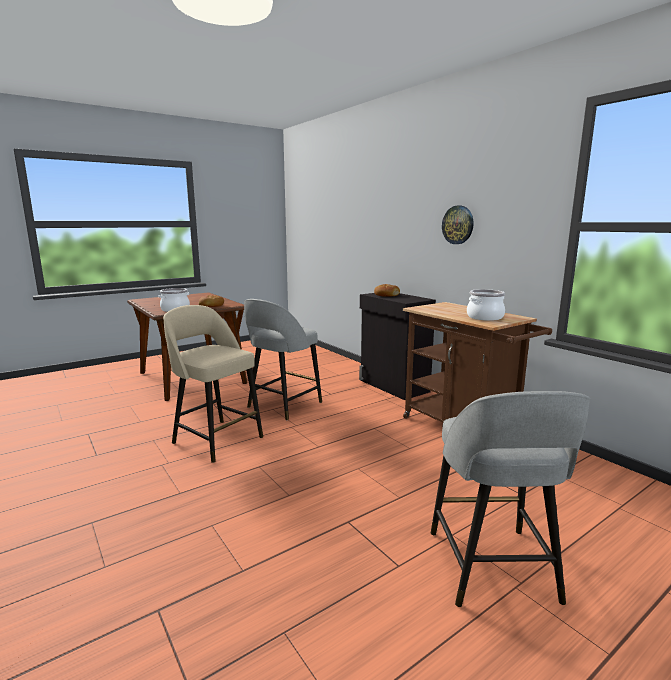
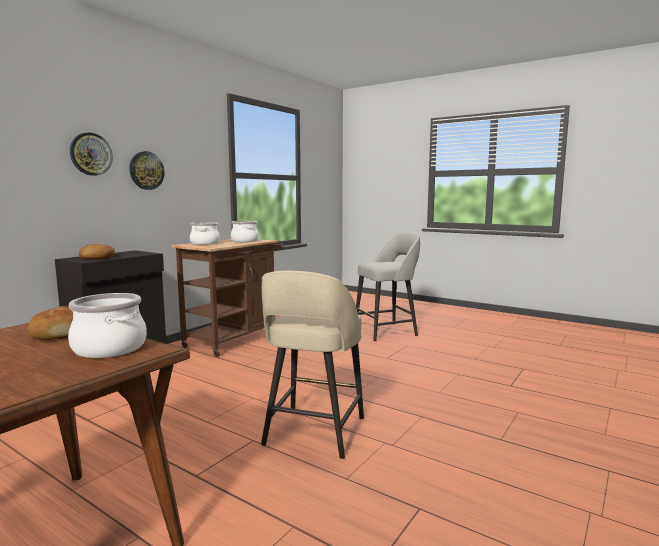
camera: 110 degrees left, 5 degrees down
grey stool [244,299,322,420] -> none
none -> wall clock [70,132,113,176]
none -> cooking pot [190,222,220,245]

